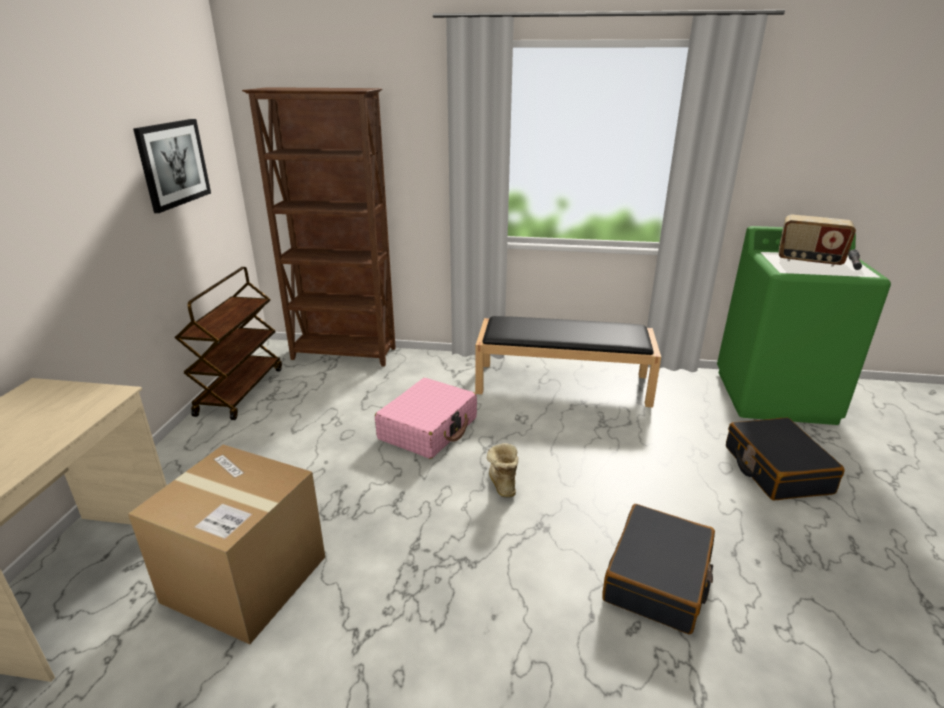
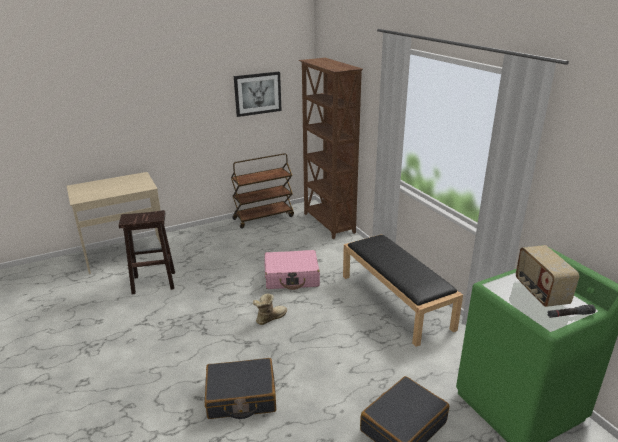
camera: 55 degrees right, 0 degrees up
cardboard box [128,444,325,644] -> brown stool [119,210,175,294]

